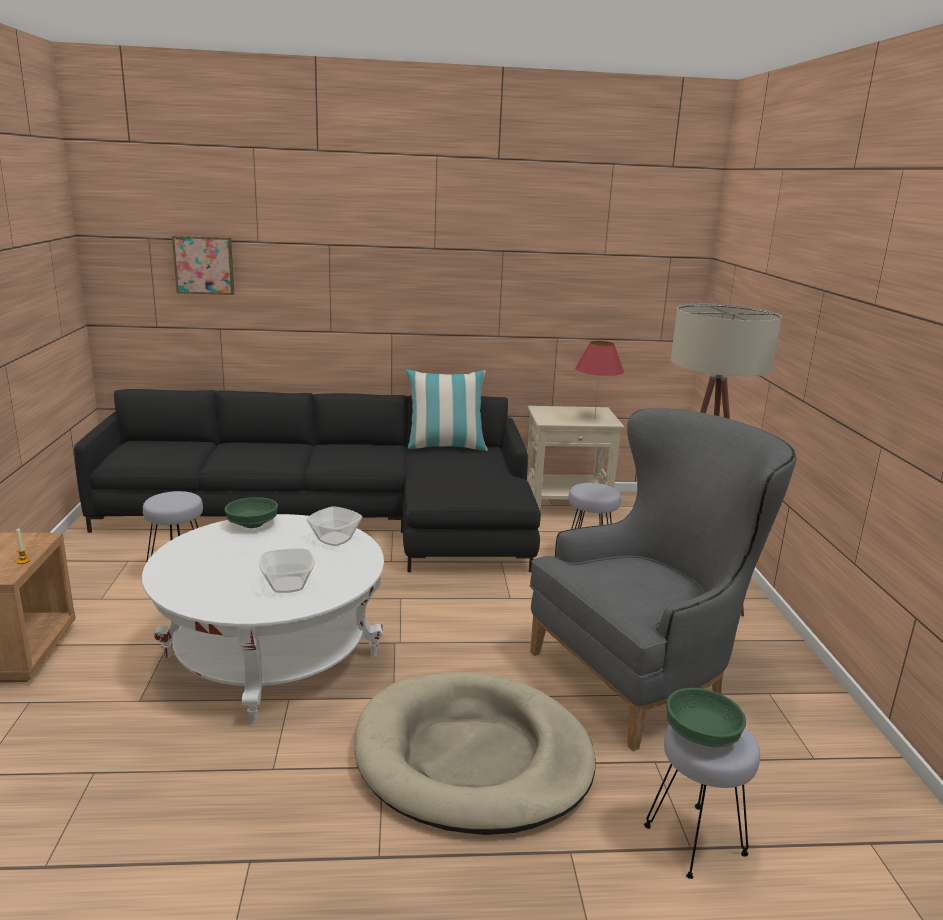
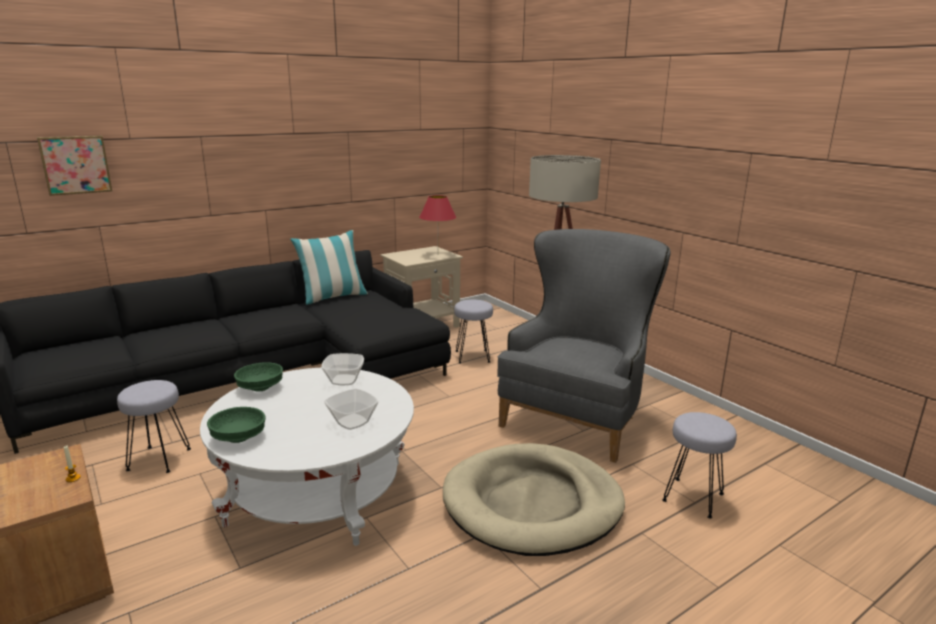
camera: 30 degrees left, 0 degrees up
green bowl [666,688,746,747] -> green bowl moved to [207,407,266,443]

